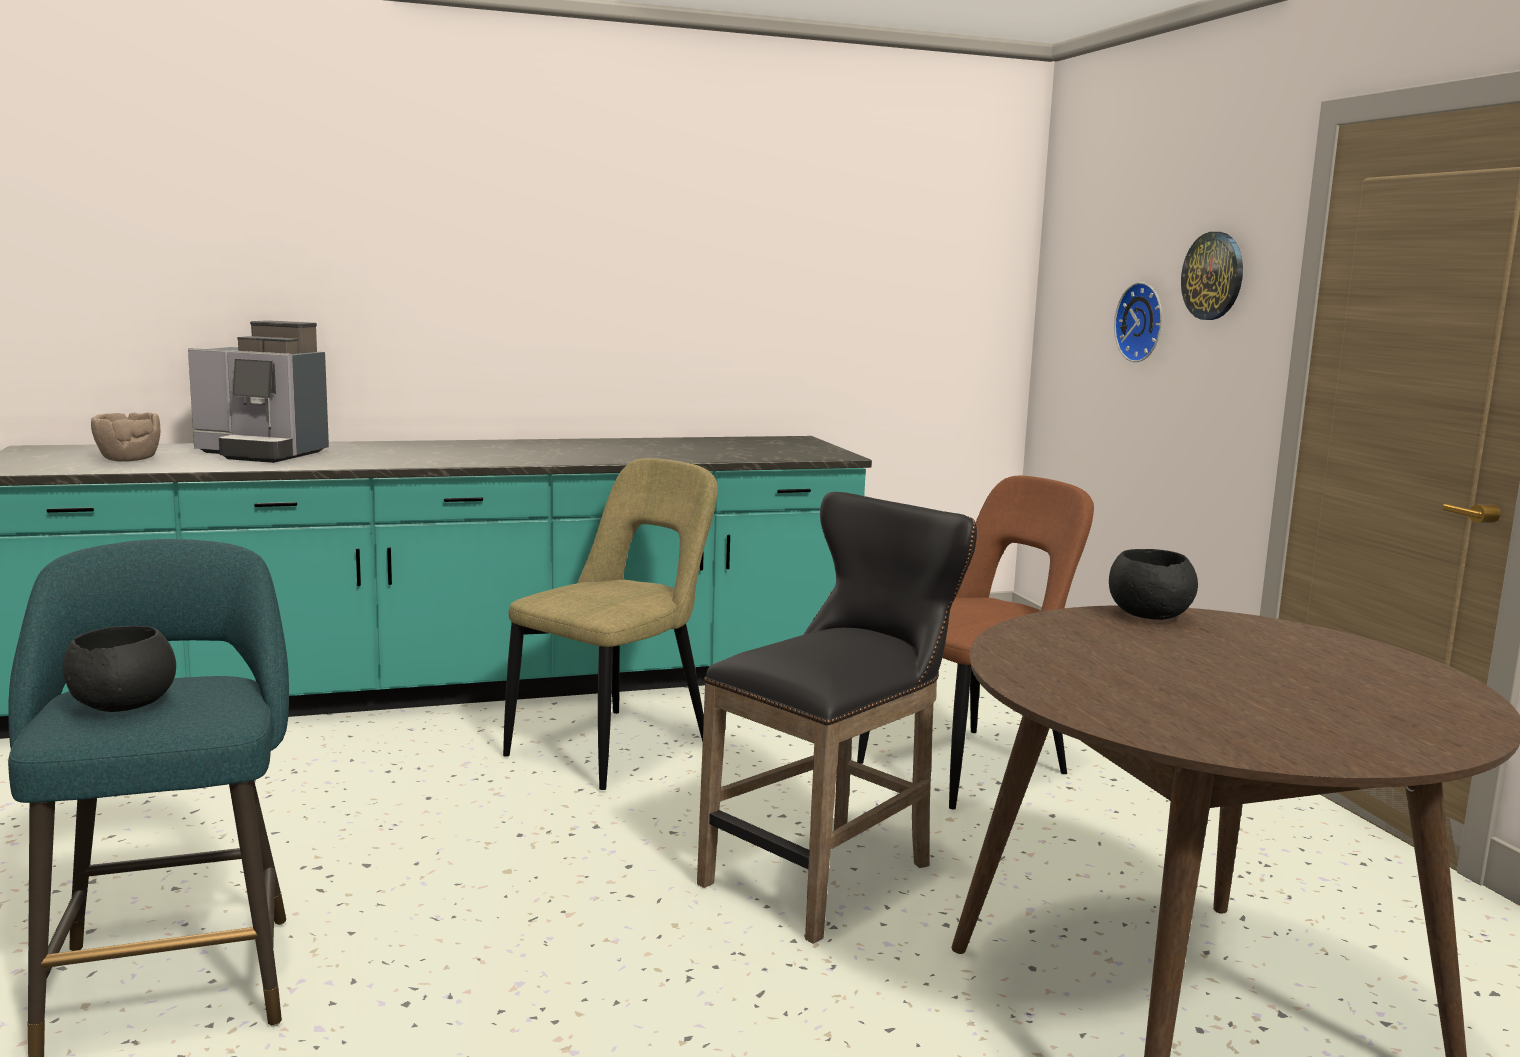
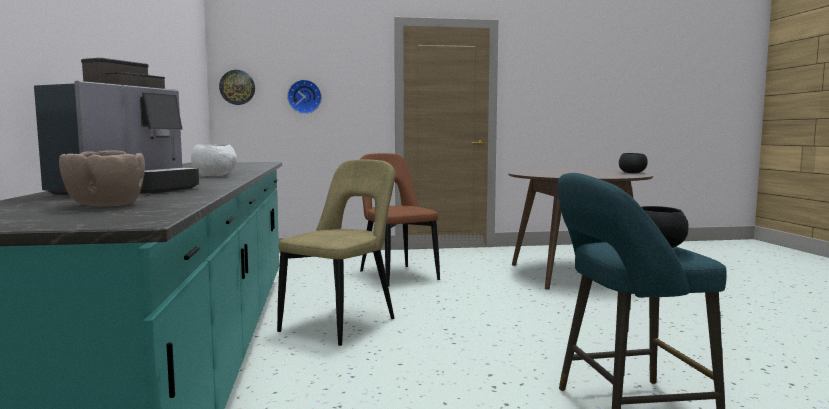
camera: 80 degrees left, 5 degrees down
beige chair [503,458,718,790] -> beige chair turned 75 degrees clockwise [277,160,395,346]
black stool [697,492,977,944] -> none
black bowl [1109,549,1198,620] -> black bowl moved to [619,153,648,173]
wall clock [1181,232,1243,320] -> wall clock moved to [219,70,255,105]
none -> white bowl [191,144,237,176]

